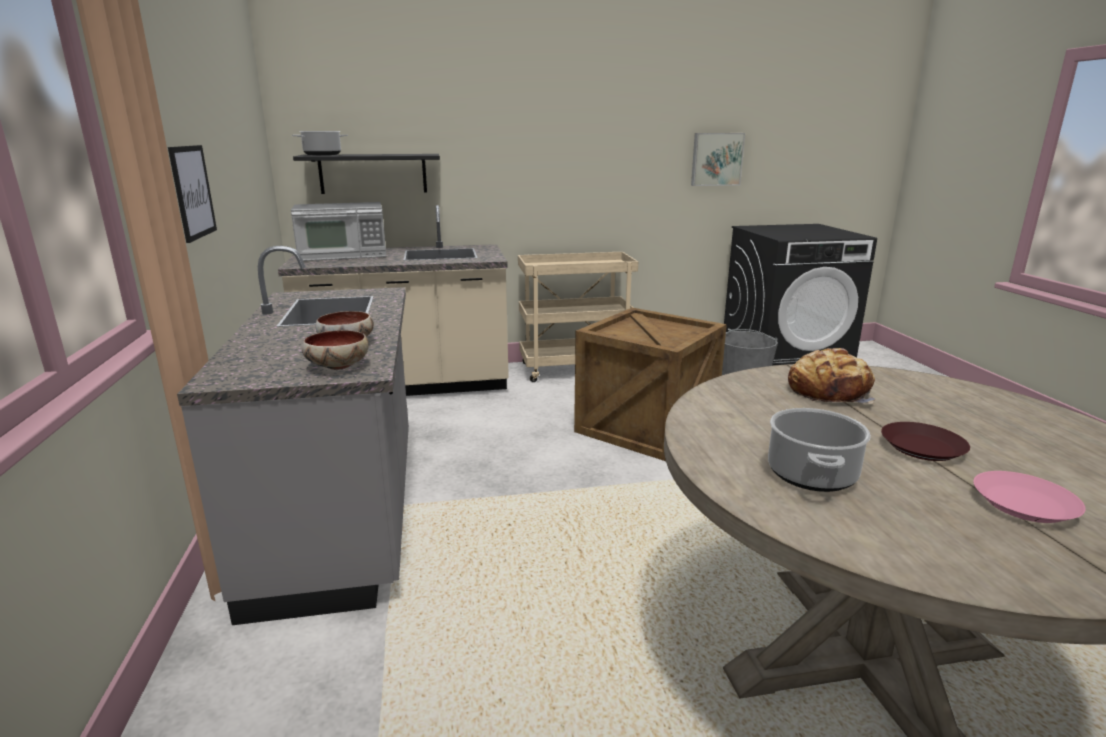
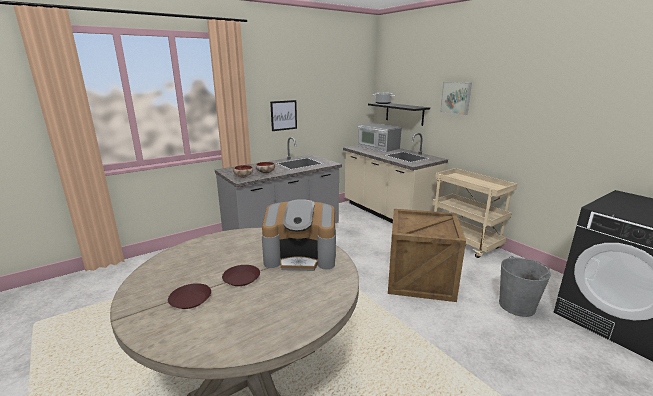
camera: 65 degrees right, 0 degrees up
picture [691,133,745,186] -> picture moved to [440,82,472,115]
cooking pot [768,408,871,492] -> none
bread [788,348,875,404] -> coffee machine [262,199,336,271]
pink plate [973,471,1086,523] -> brown plate [168,283,211,309]

